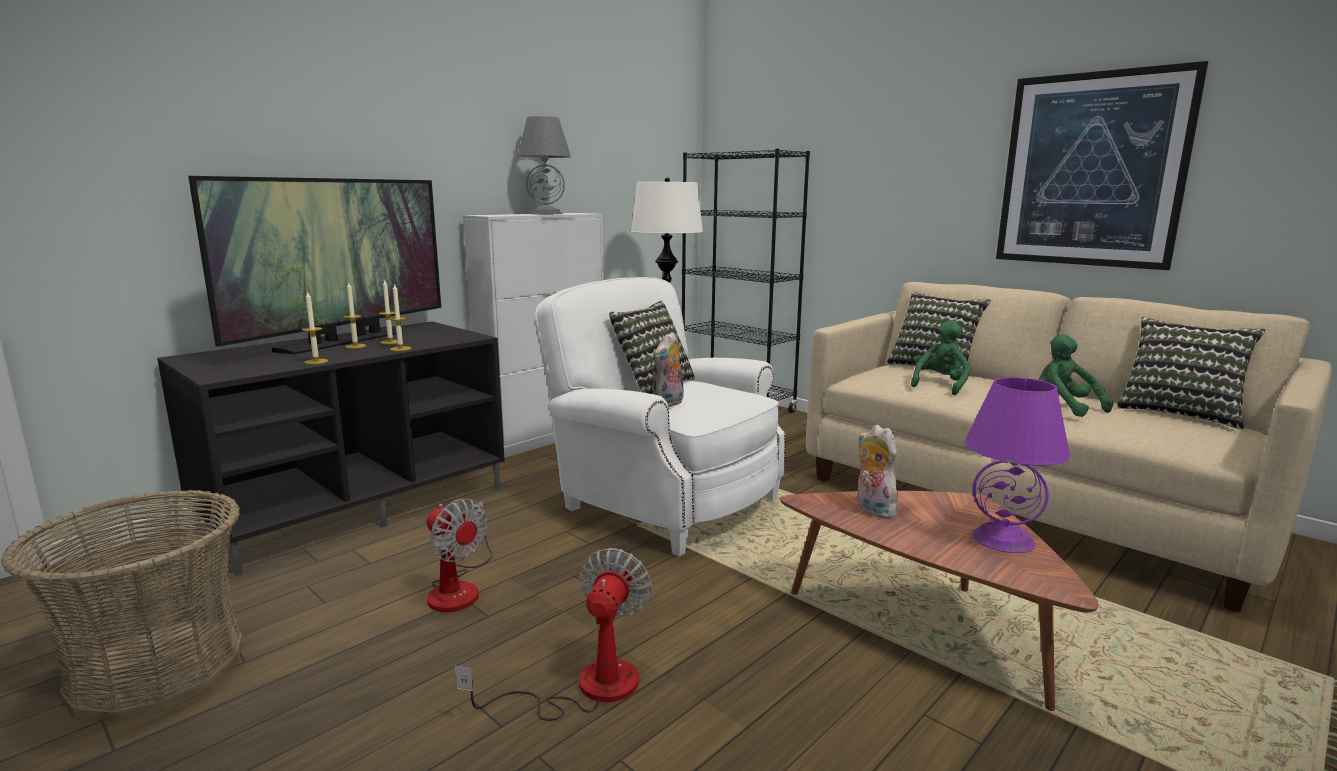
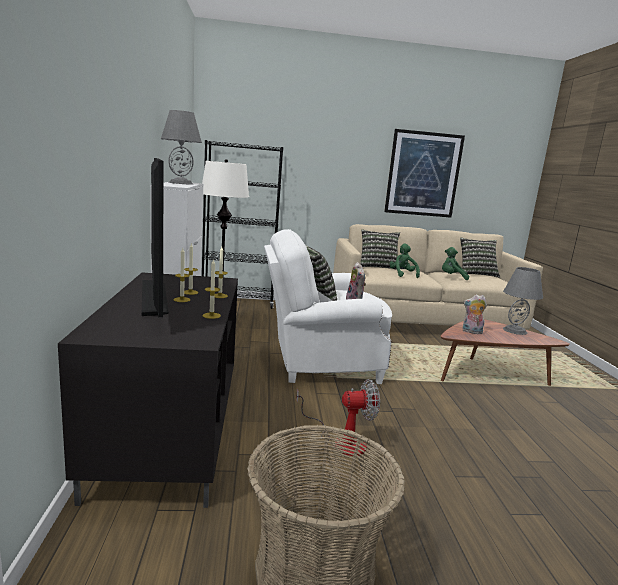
camera: 50 degrees left, 0 degrees up
fan [455,548,652,721] -> none
purple table lamp [965,377,1070,553] -> grey table lamp [503,267,543,335]

